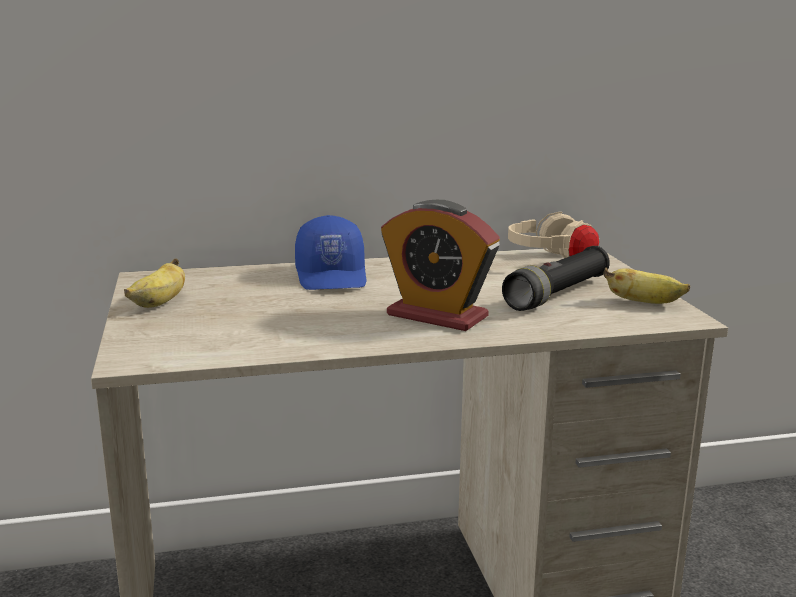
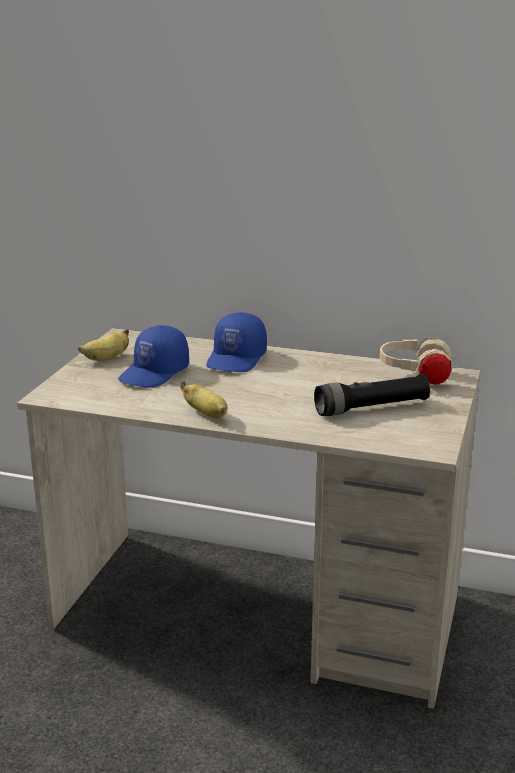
camera: 30 degrees right, 5 degrees up
alarm clock [381,200,500,331] -> none
banana [603,268,690,304] -> banana moved to [180,381,228,418]
none -> blue cap [118,325,189,388]

